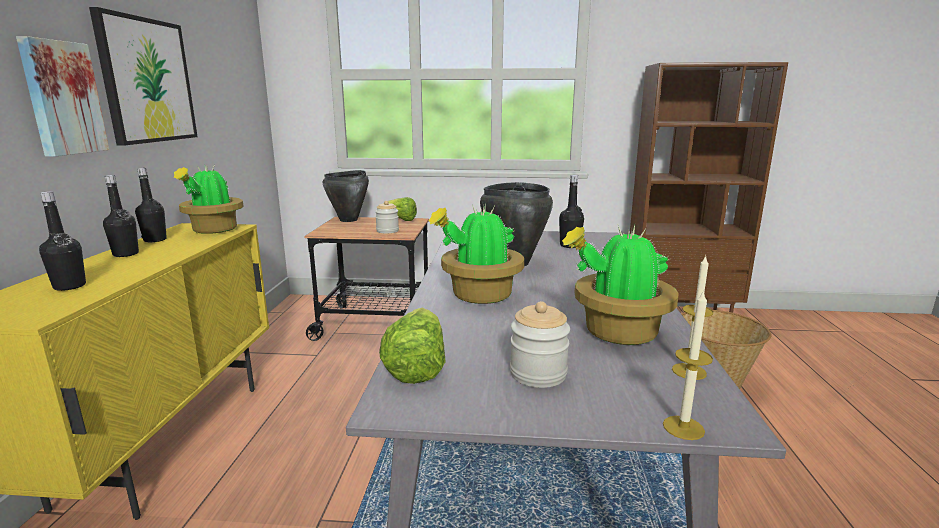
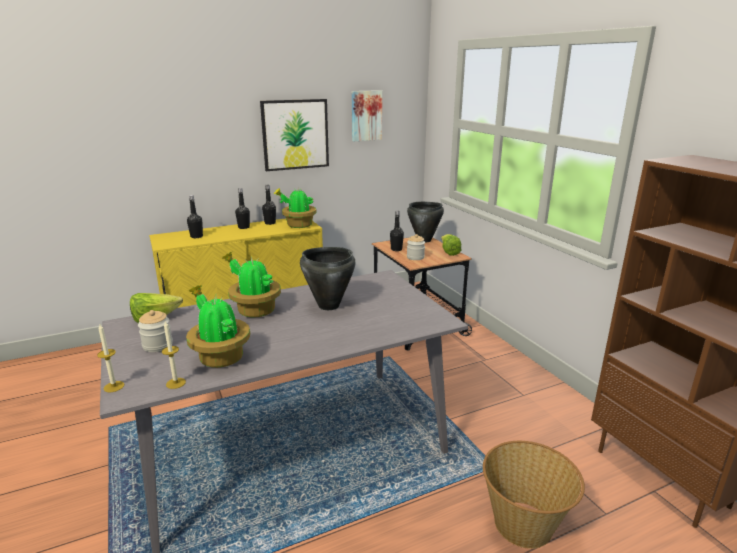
camera: 60 degrees right, 5 degrees up
picture [16,36,109,157] -> picture moved to [352,90,382,141]
black bottle [559,175,584,248] -> black bottle moved to [390,210,404,251]

